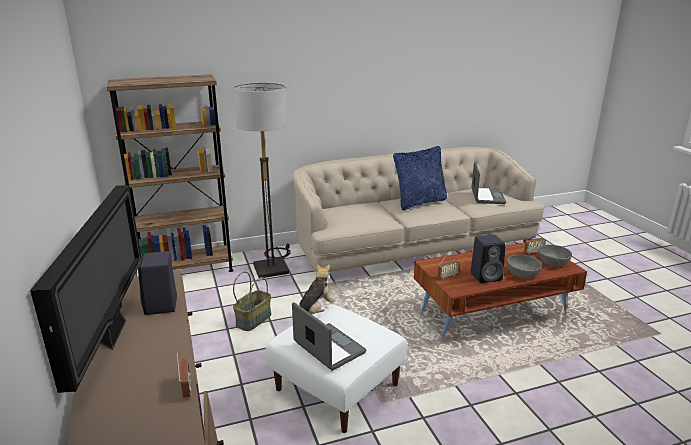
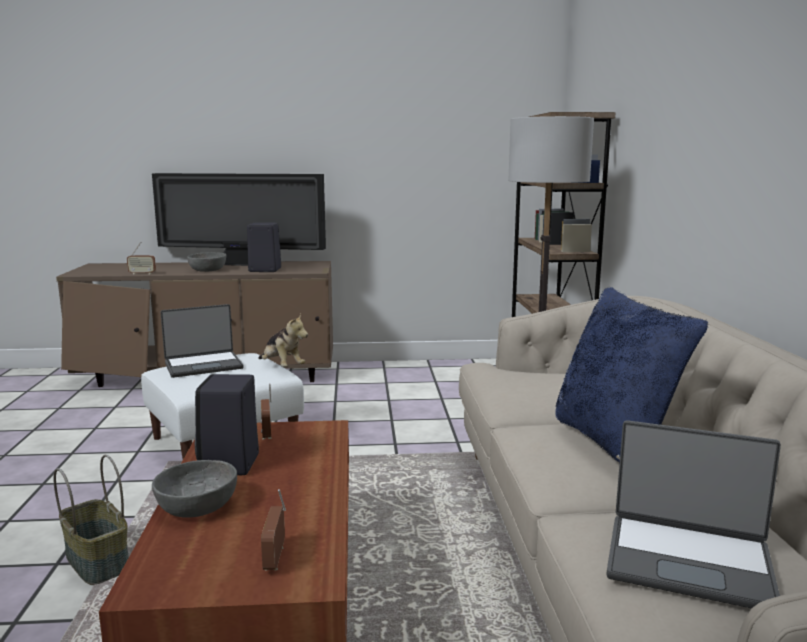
camera: 105 degrees right, 10 degrees down
basket [233,272,271,331] -> basket moved to [53,455,129,585]
grey bowl [538,244,572,267] -> grey bowl moved to [187,252,226,272]

